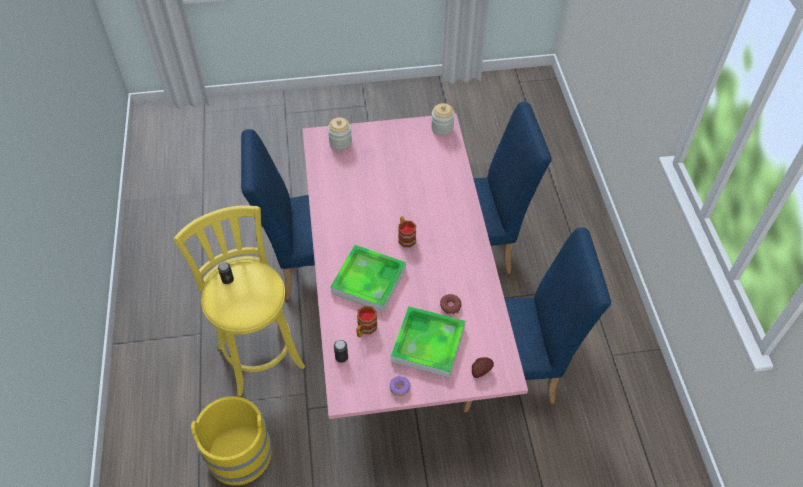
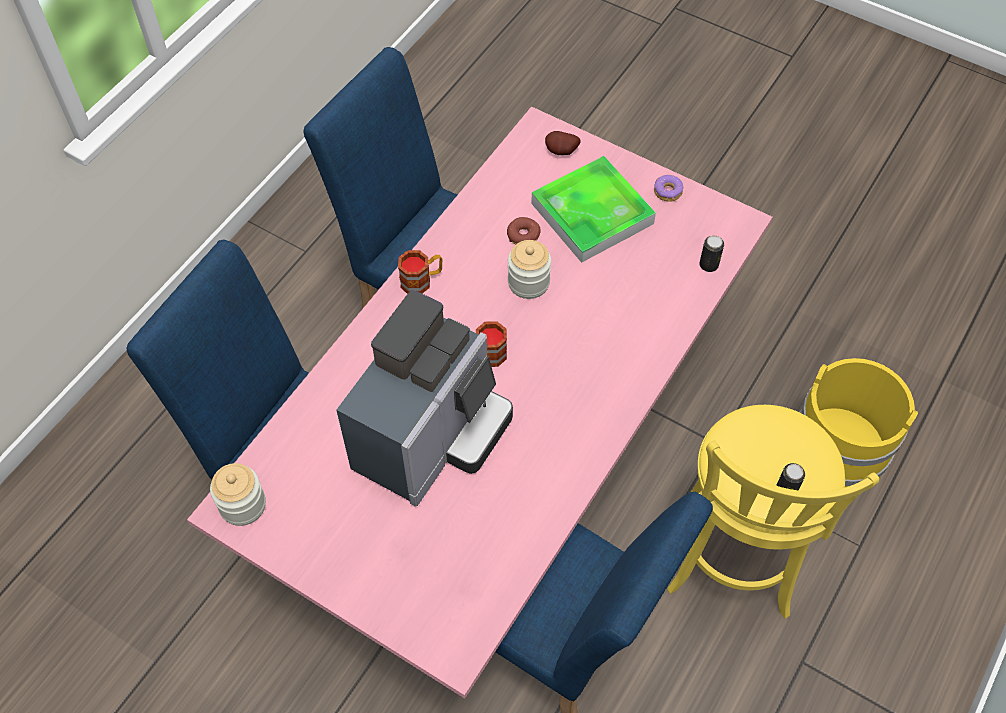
camera: 140 degrees left, 5 degrees up
jar [328,118,352,150] -> jar moved to [508,240,551,299]
tray [330,245,406,312] -> none
mug [356,306,377,337] -> mug moved to [398,250,443,294]
none -> coffee machine [336,290,513,507]

